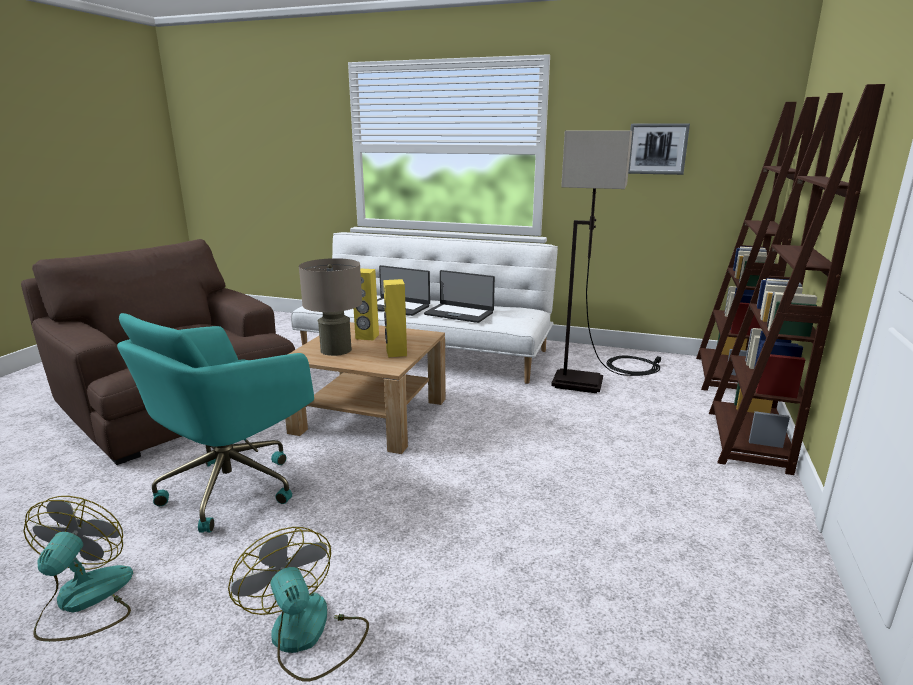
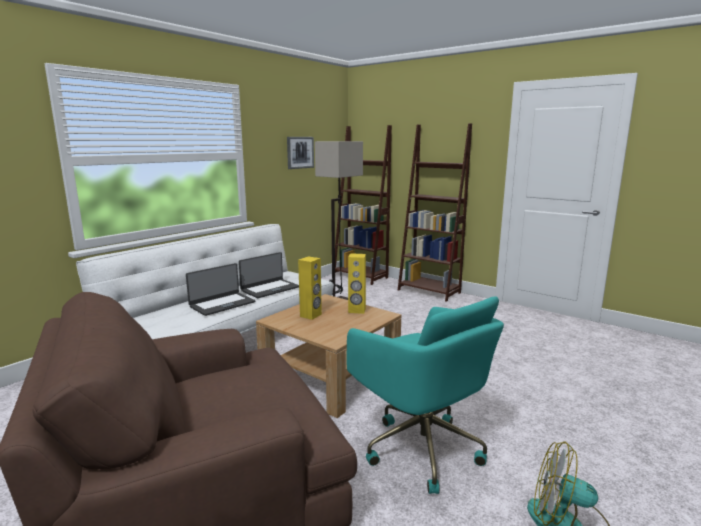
camera: 70 degrees left, 5 degrees down
fan [228,527,369,682] -> none
beige table lamp [299,258,362,356] -> none

